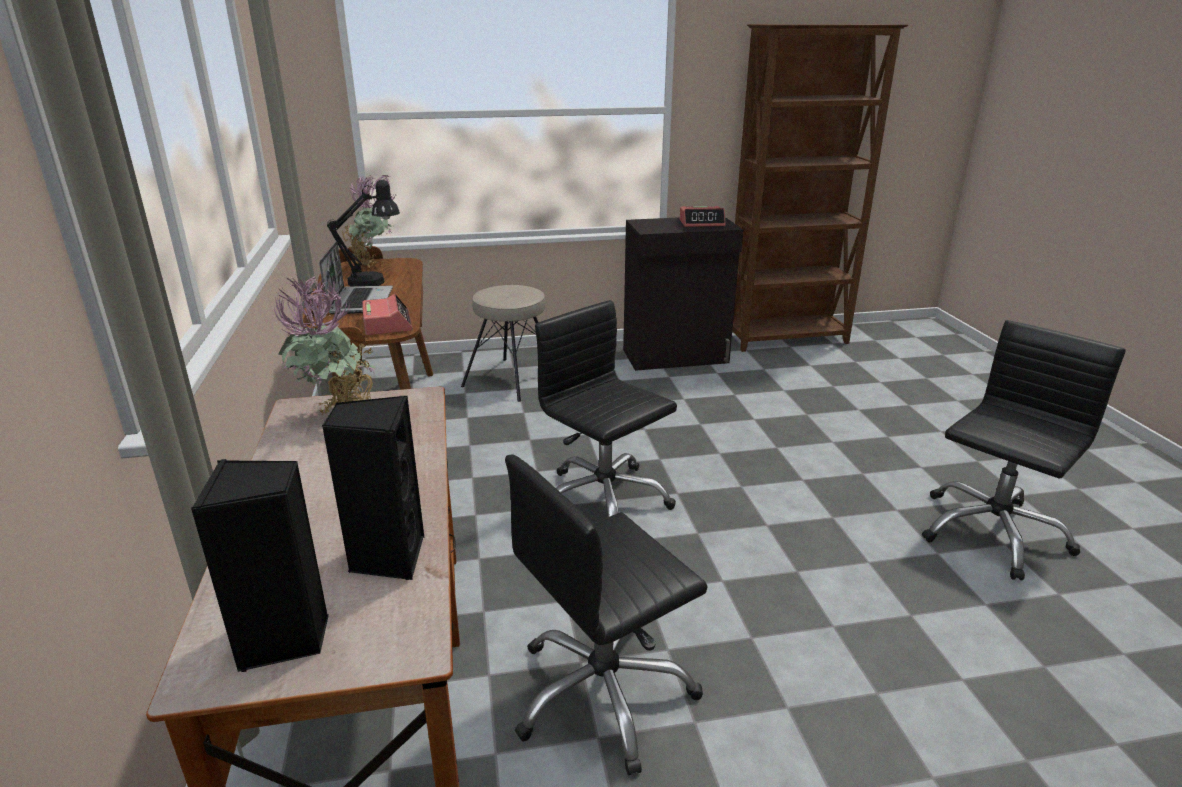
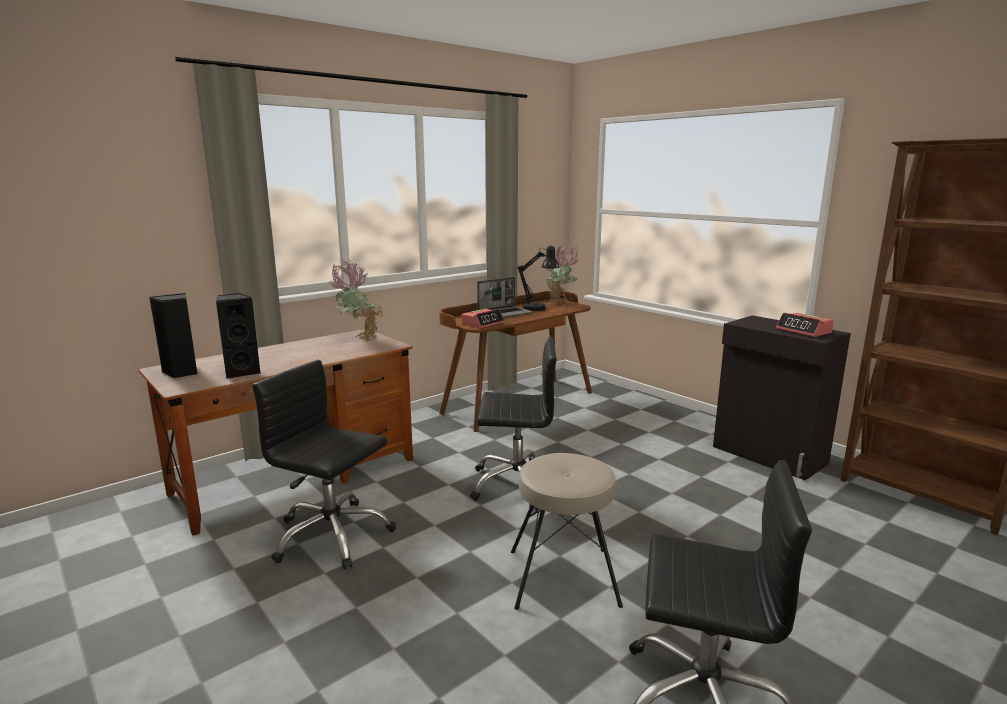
camera: 60 degrees right, 10 degrees down
beige stool [461,285,545,402] -> beige stool moved to [511,453,623,610]
black office chair [535,300,677,517] -> black office chair turned 75 degrees clockwise [470,337,557,511]

